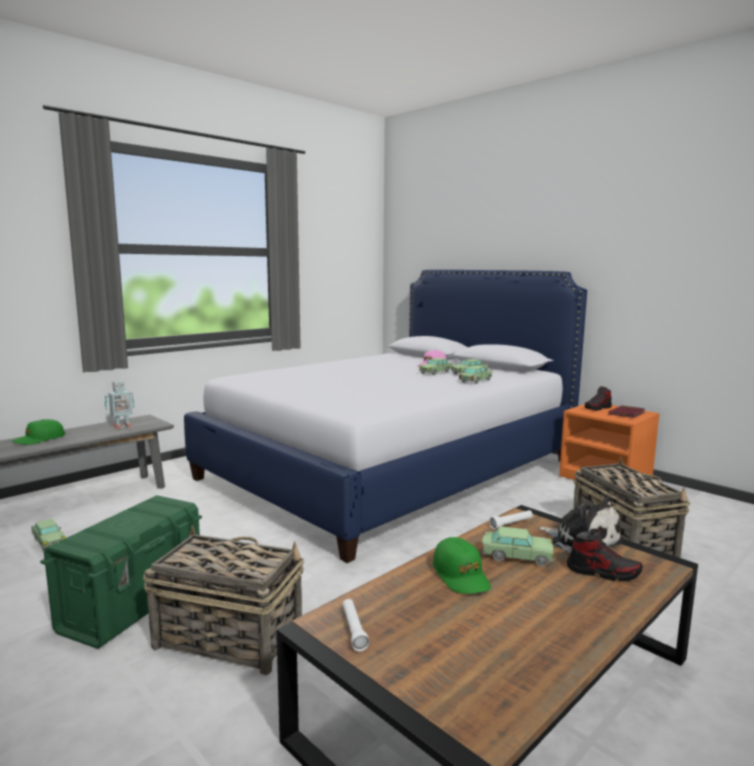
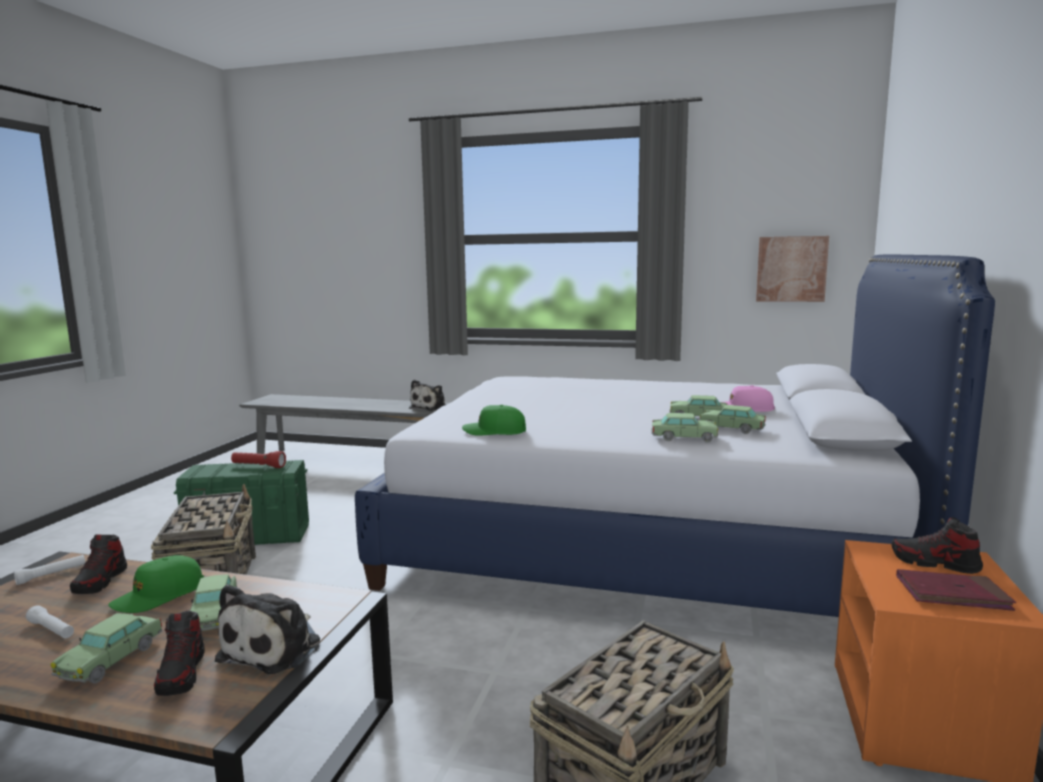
camera: 60 degrees right, 0 degrees up
green cap [12,419,65,445] -> green cap moved to [462,405,526,436]
toy car [31,519,66,550] -> toy car moved to [51,613,162,684]
toy robot [105,381,134,429] -> plush toy [409,380,446,411]
white flashlight [489,510,533,529] -> white flashlight moved to [26,605,74,638]
none -> shoe [70,534,127,594]
none -> red flashlight [231,451,286,468]
none -> picture [756,236,829,302]

